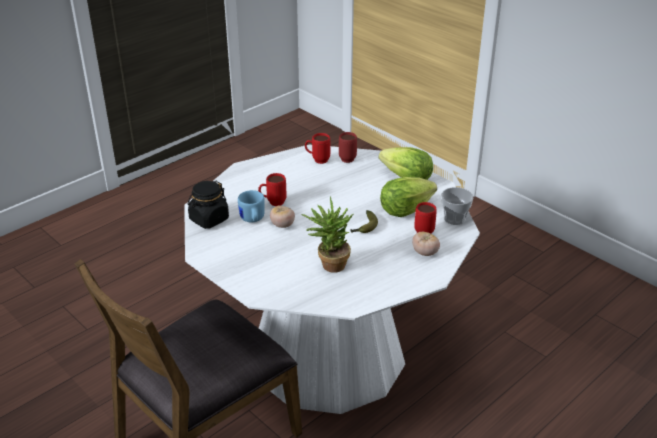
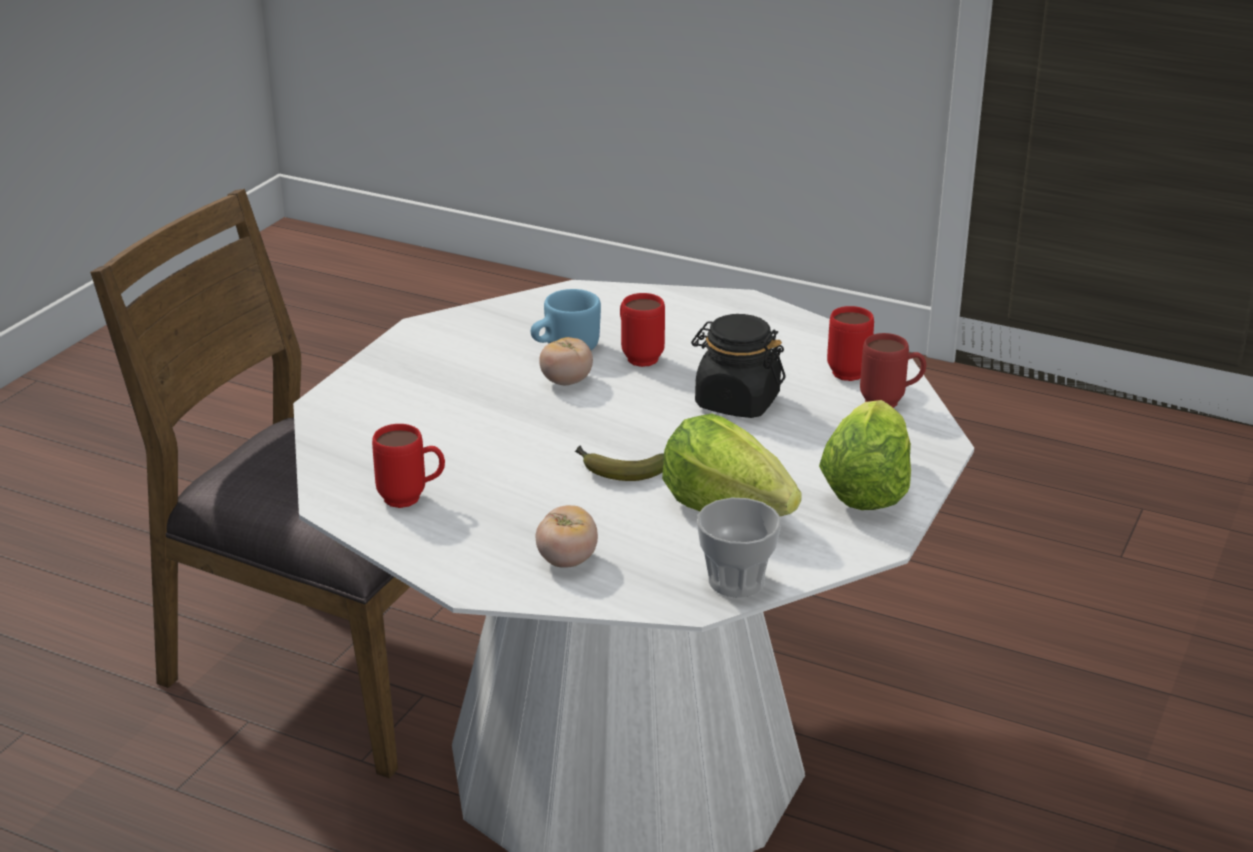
camera: 70 degrees right, 5 degrees down
black jar [188,181,229,229] -> black jar moved to [691,314,785,418]
potted plant [301,197,353,273] -> none
red mug [414,202,437,234] -> red mug moved to [372,424,445,508]

